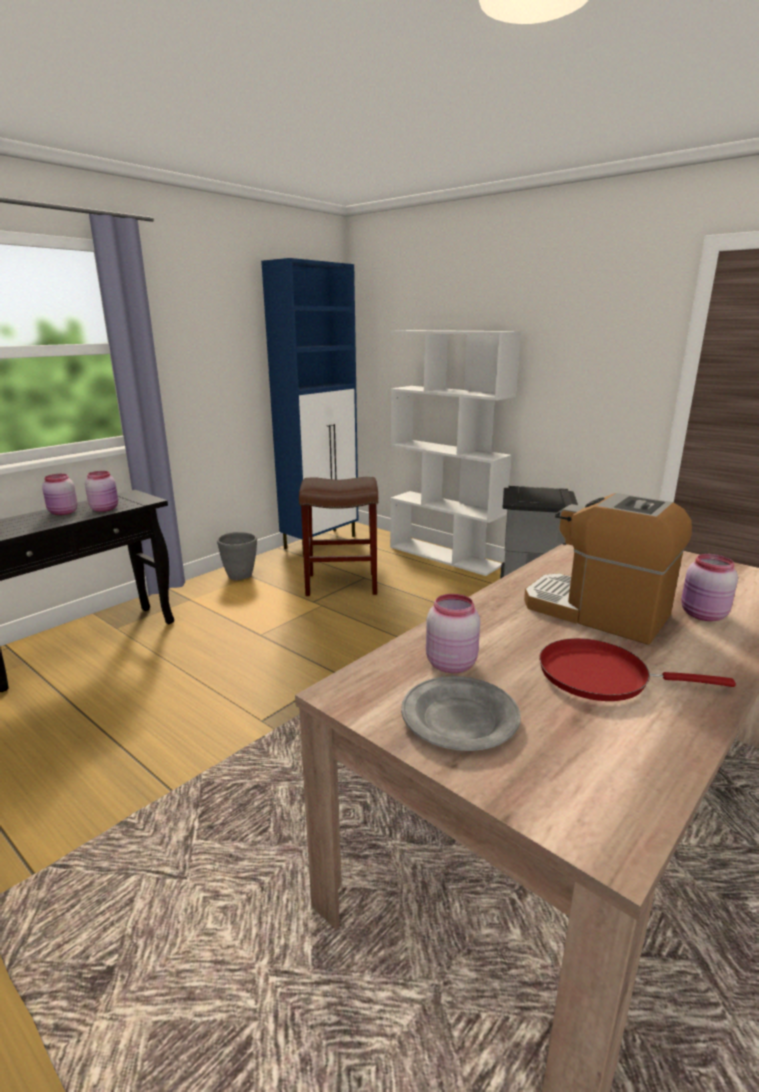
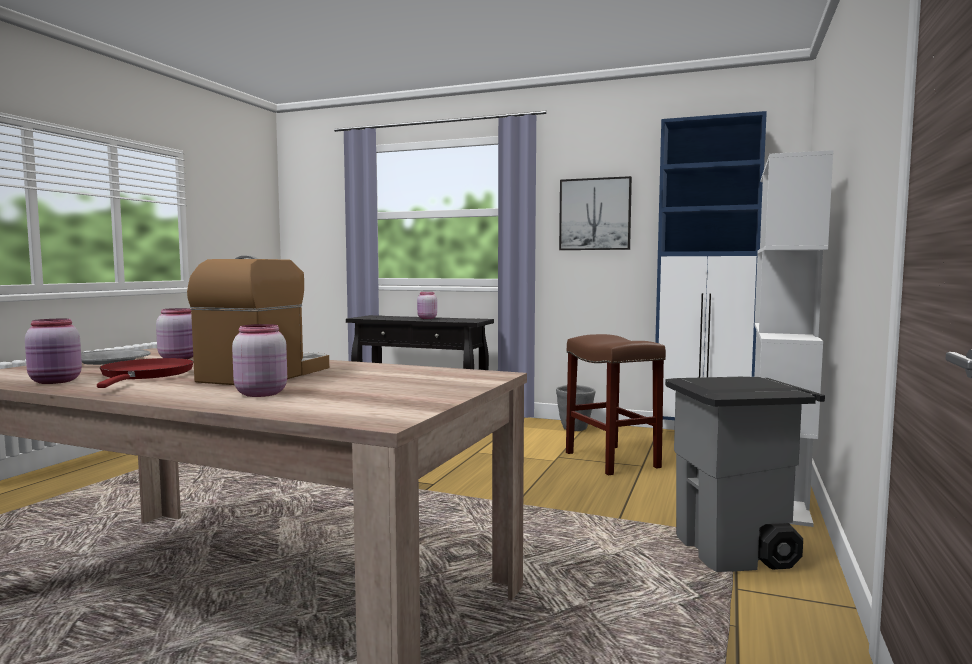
camera: 70 degrees right, 15 degrees down
pink jar [85,471,118,512] -> pink jar moved to [25,319,82,384]
none -> picture [559,176,632,250]

